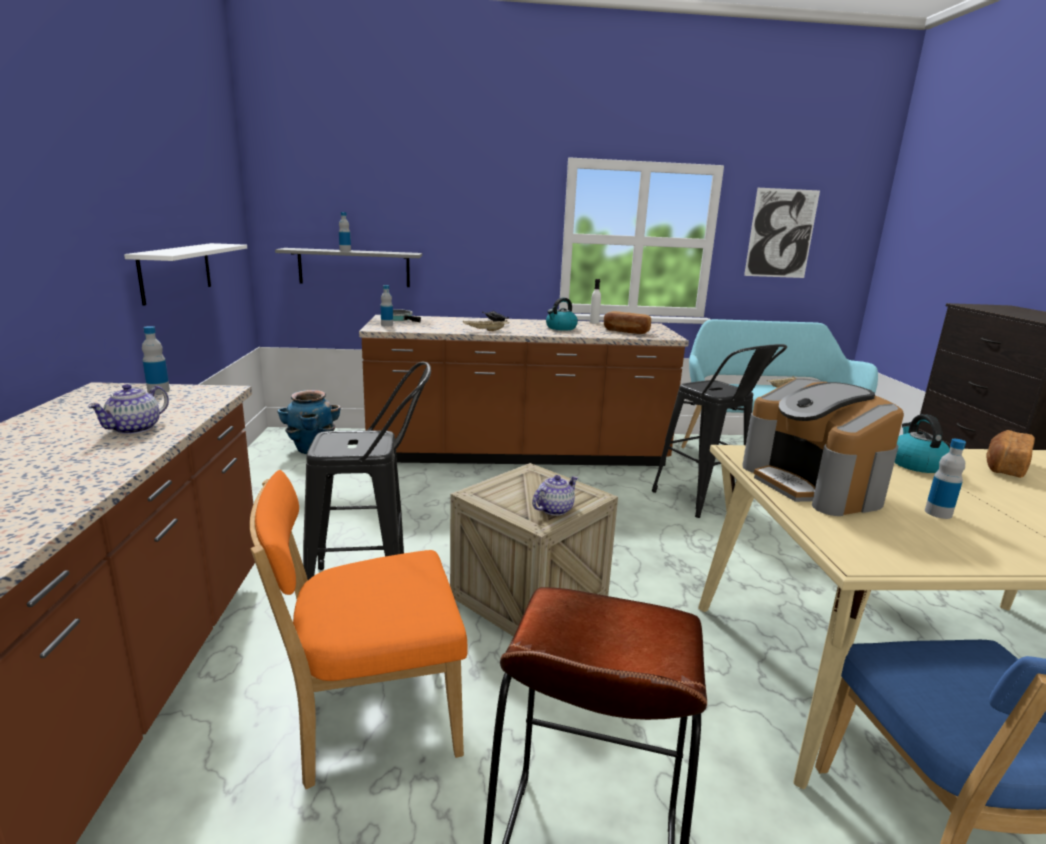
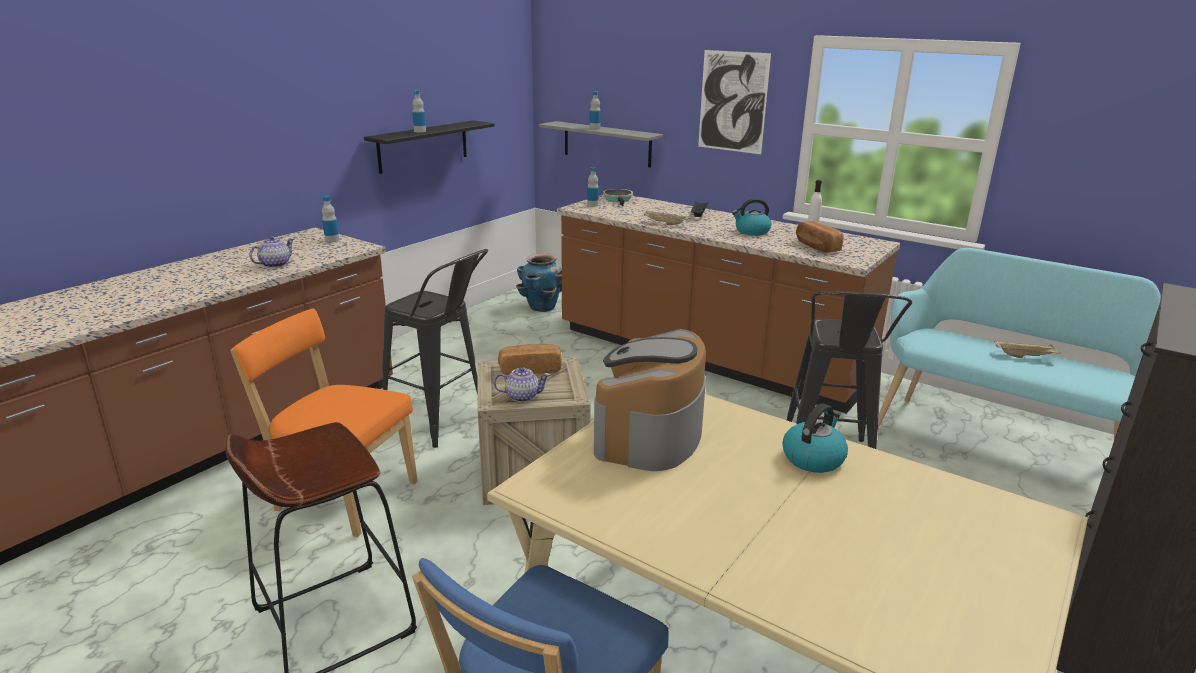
camera: 40 degrees right, 5 degrees up
teapot [87,384,169,434] -> teapot turned 150 degrees clockwise [249,236,294,268]
white shelf [124,243,247,306] -> black shelf [364,120,495,174]
picture [744,188,820,278] -> picture moved to [698,50,771,154]
bottle [925,439,966,519] -> bottle moved to [412,90,426,132]
bread [986,430,1035,478] -> bread moved to [498,344,562,375]

